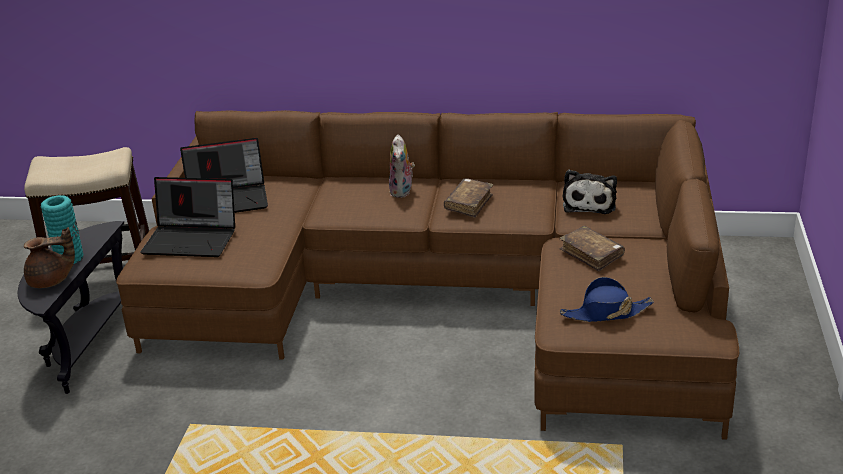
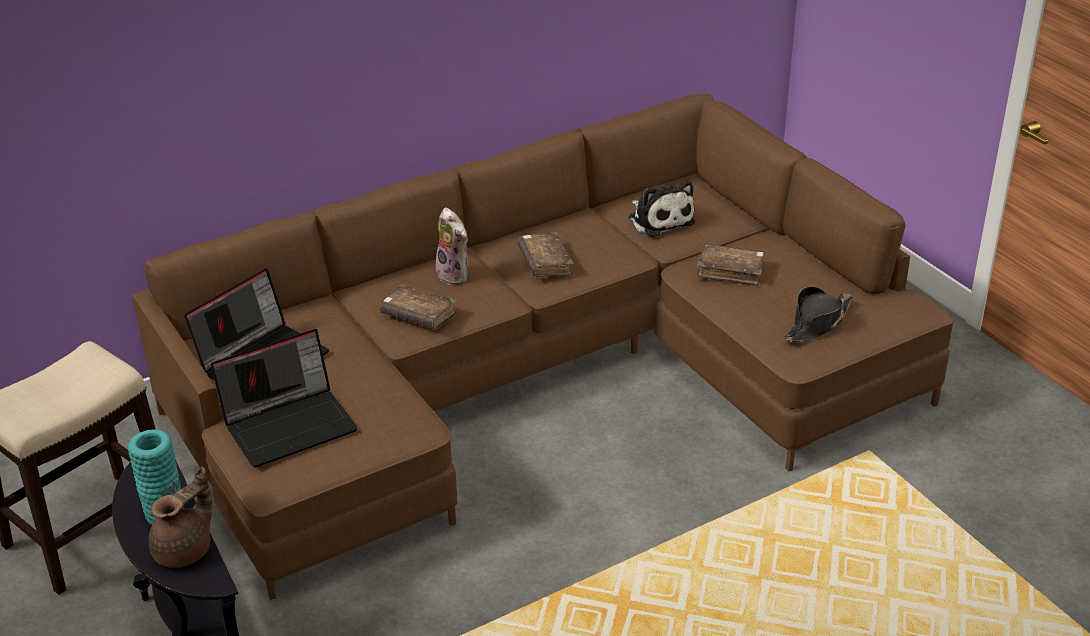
camera: 40 degrees left, 5 degrees up
blue hat [560,277,654,322] -> black hat [782,286,853,342]
none -> brown book [380,284,458,330]

